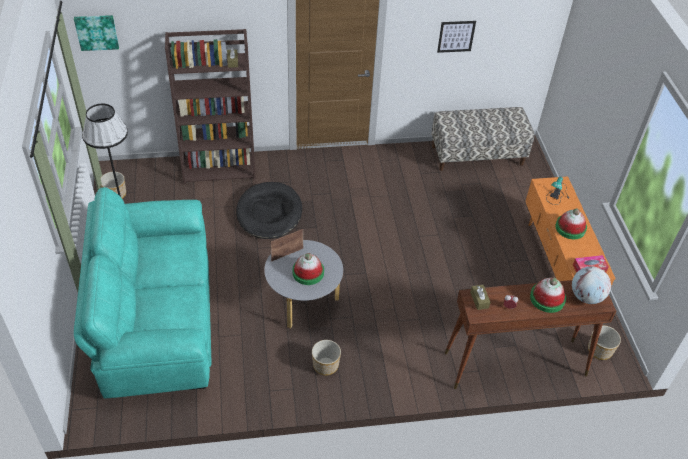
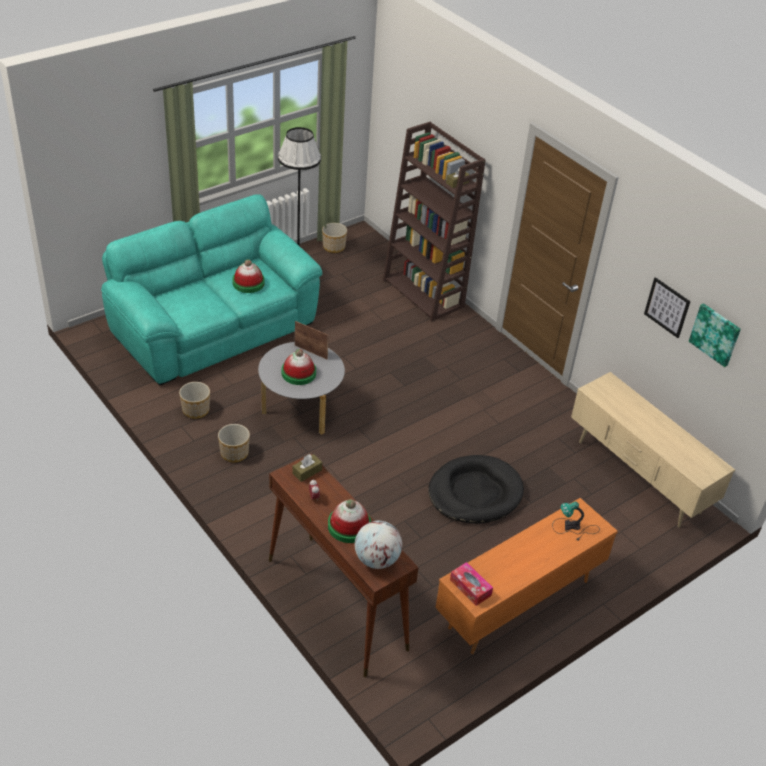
camera: 60 degrees right, 5 degrees down
picture [74,15,119,51] -> picture moved to [689,303,741,367]
black dog bed [236,182,302,239] -> black dog bed moved to [428,455,524,524]
bench [431,107,534,171] -> beige tv stand [571,372,735,528]
hat [555,208,587,239] -> hat moved to [232,259,265,293]
planter [588,325,621,360] -> planter moved to [179,382,210,419]

